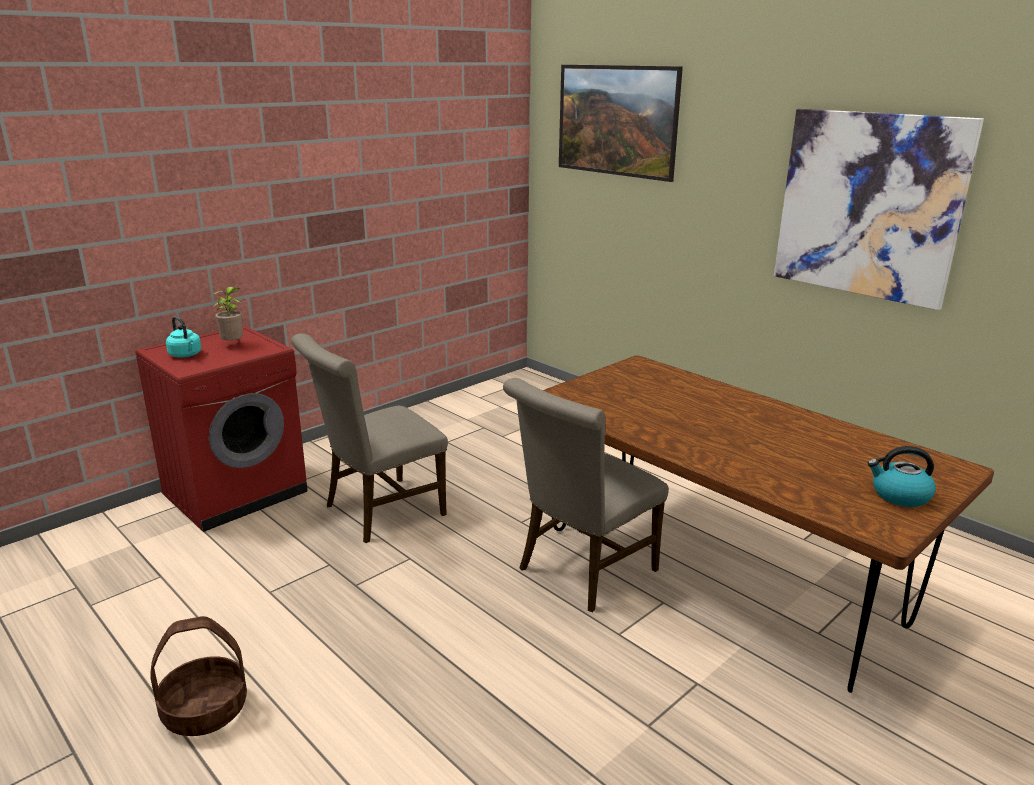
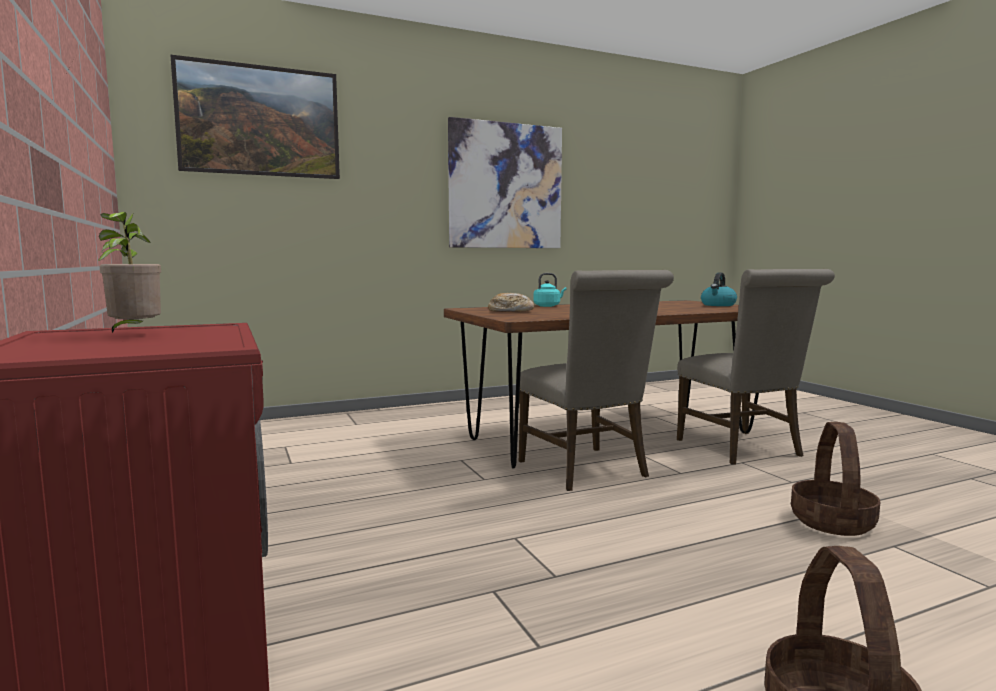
camera: 70 degrees left, 15 degrees down
turquoise kettle [166,316,201,357] -> turquoise kettle moved to [533,273,567,307]
beige chair [291,333,448,543] -> beige chair moved to [677,269,835,465]
none -> bread [488,293,534,312]
none -> basket [791,422,880,536]

